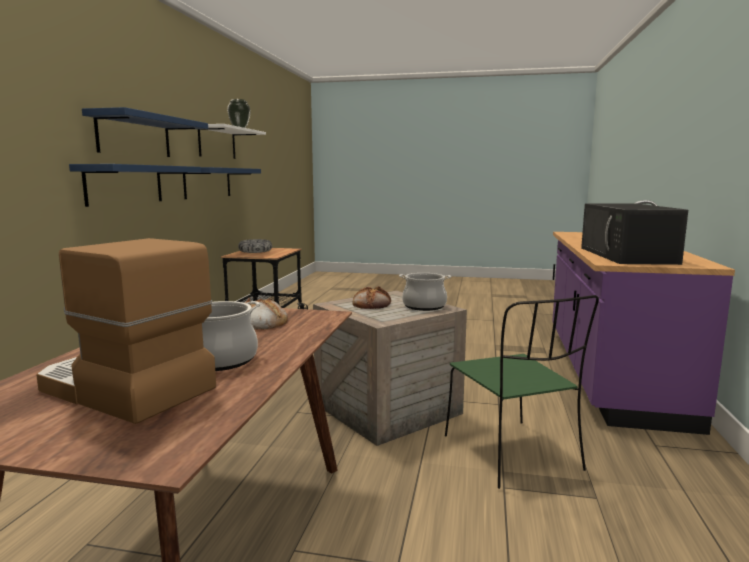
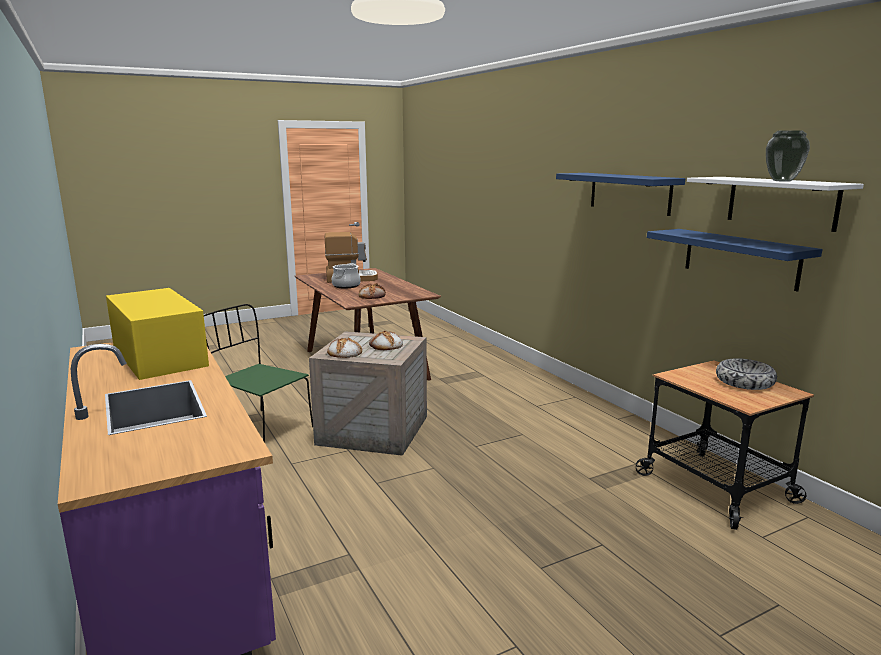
camera: 140 degrees right, 5 degrees up
blue shelf [69,164,201,207] -> none
cooking pot [399,273,451,311] -> bread [327,337,362,358]
black microwave [581,203,688,265] -> yellow microwave [106,288,209,380]

